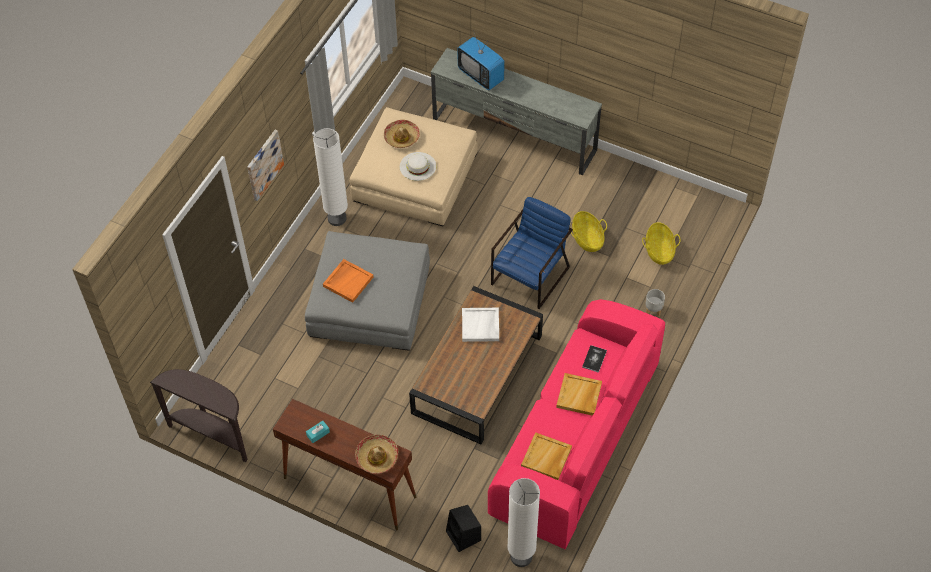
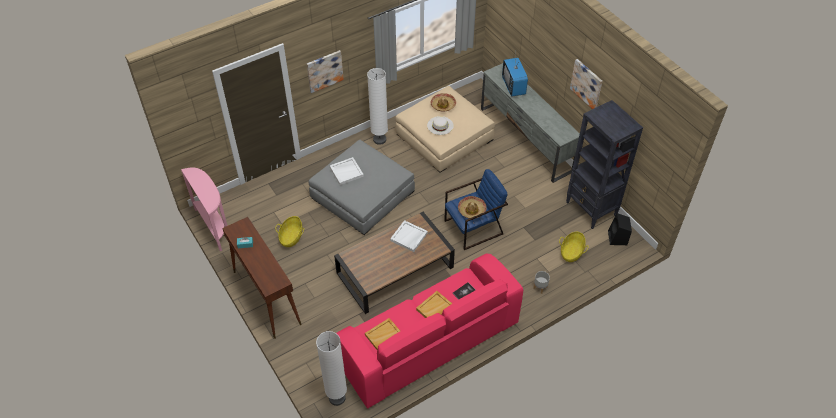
camera: 30 degrees right, 5 degrees down
brown console table [150,369,248,462] -> pink console table [181,167,227,251]
orange tray [323,259,373,303] -> white tray [330,157,364,185]
hat [355,435,398,474] -> hat moved to [458,196,487,218]
black speaker [446,505,481,552] -> black speaker moved to [608,213,632,245]
basket [571,211,607,252] -> basket moved to [275,216,304,247]
none -> black bookcase [566,100,643,229]
none -> picture [570,59,602,109]

